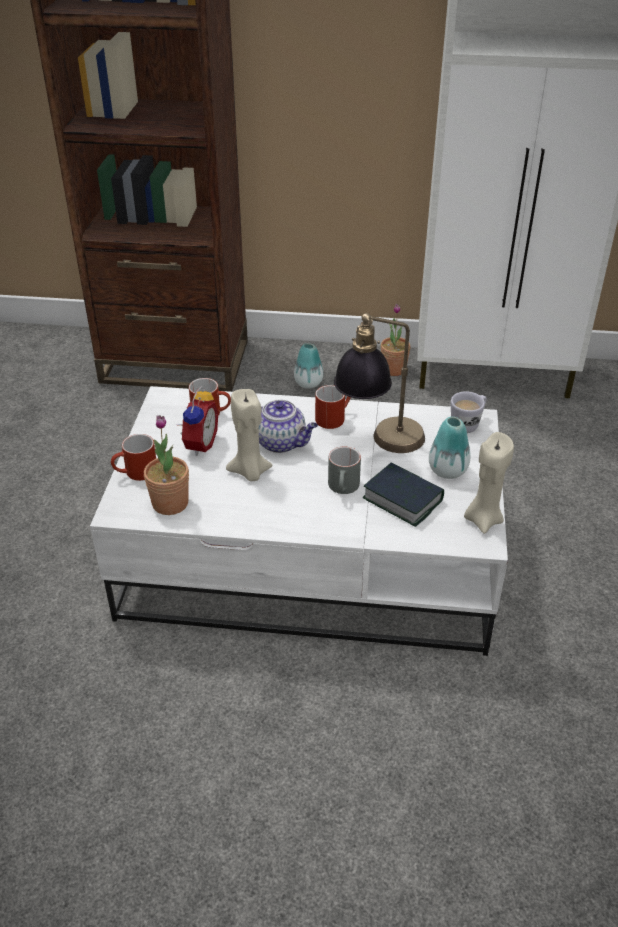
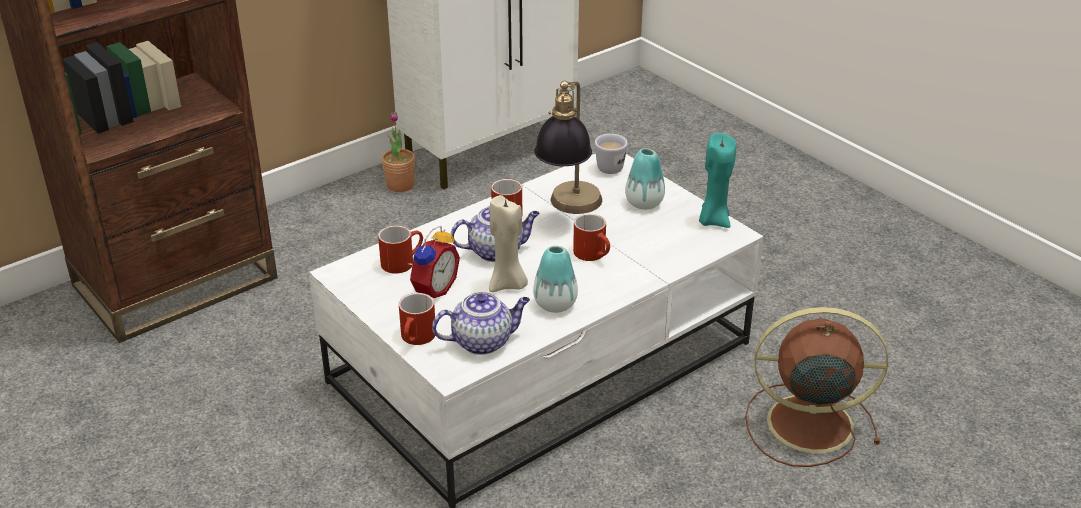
camera: 45 degrees left, 5 degrees down
potted plant [144,415,189,515] -> teapot [432,292,530,355]
alarm clock [178,386,219,456] -> alarm clock turned 60 degrees clockwise [408,226,460,298]
vase [294,343,323,388] -> vase moved to [533,246,578,313]
grey mug [328,447,361,494] -> red mug [573,214,610,261]
book [363,463,444,527] -> none
beige candle [464,432,514,534] -> turquoise candle [699,133,737,228]
none -> brown fan [745,307,888,467]

